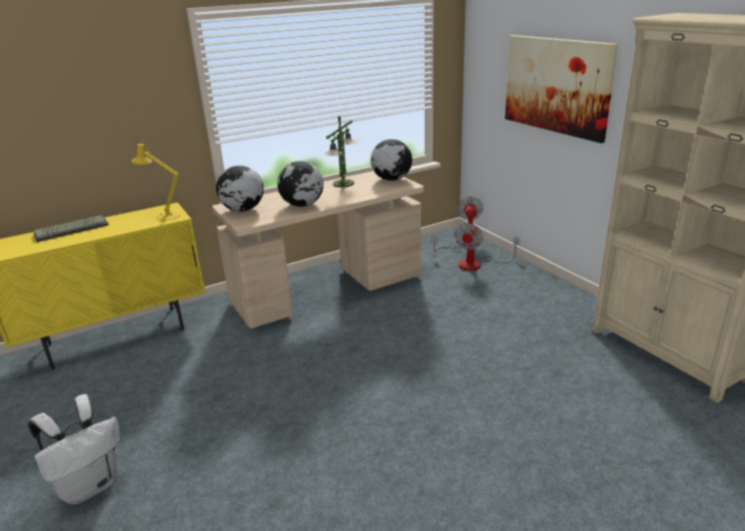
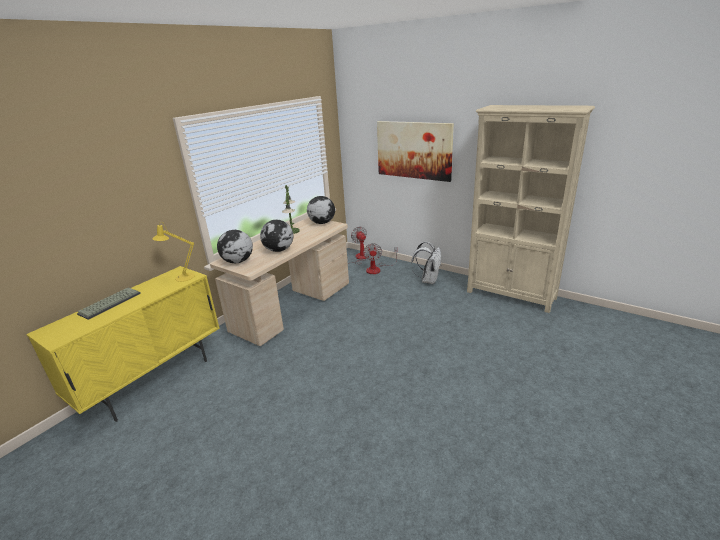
camera: 25 degrees left, 0 degrees up
white backpack [28,394,120,504] -> white backpack moved to [411,242,441,284]

